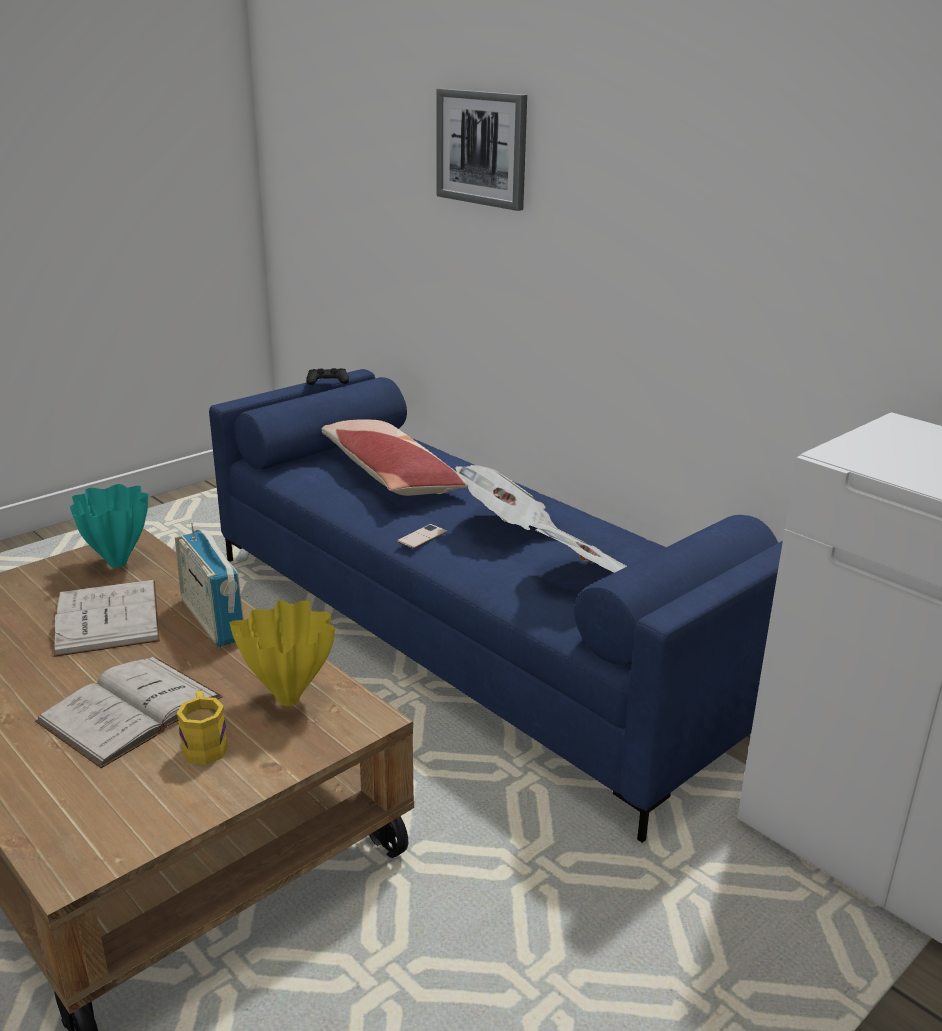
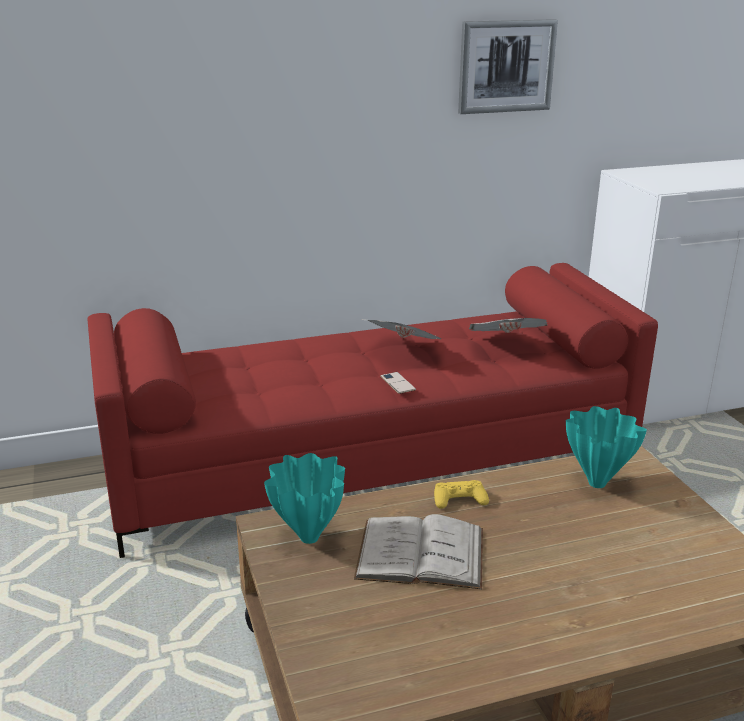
camera: 65 degrees left, 0 degrees up
white book [35,657,223,768] -> none
radio [175,521,244,647] -> yellow game controller [434,480,489,509]
yellow mug [177,691,228,765] -> none
blue sofa [209,369,783,843] -> red sofa [87,263,658,558]
yellow vase [230,600,335,706] -> turquoise vase [566,406,647,488]
black game controller [306,368,349,385] -> none
pillow [322,419,468,496] -> none
picture [437,89,527,211] -> picture moved to [458,19,558,114]

